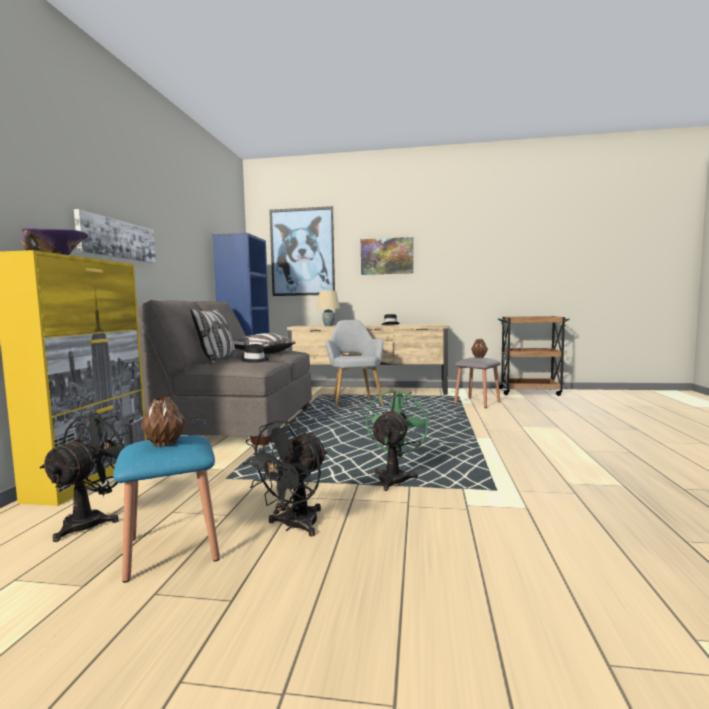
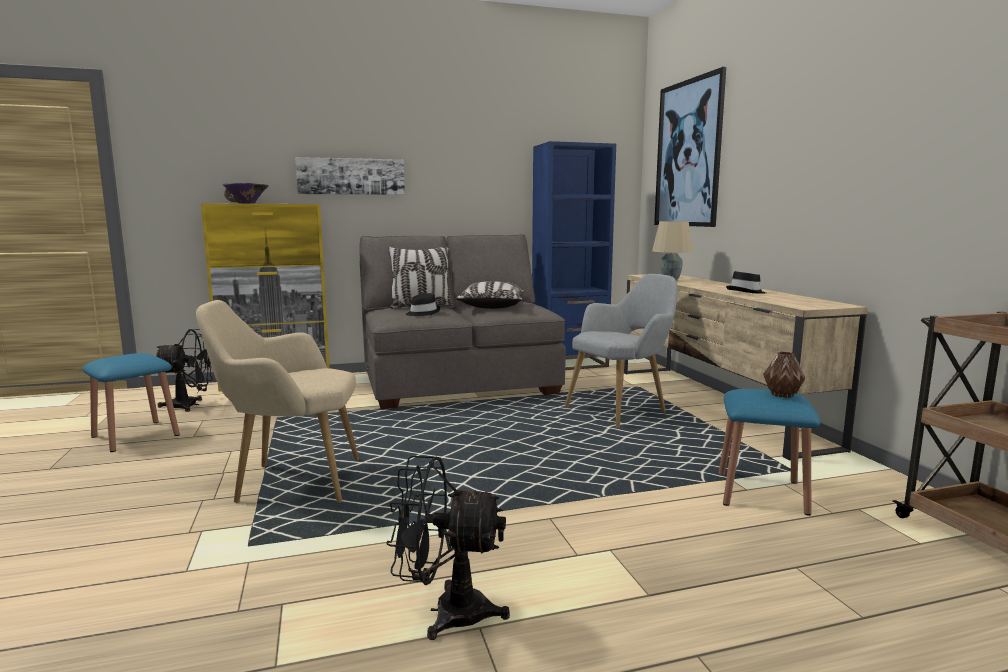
camera: 65 degrees right, 5 degrees up
brown vase [141,397,186,447] -> none
black fan [243,420,328,537] -> black fan moved to [386,456,510,640]
picture [361,237,413,275] -> none
green fan [366,390,430,491] -> beige armchair [196,300,359,503]
grey stool [454,357,501,408] -> blue stool [719,389,820,516]

